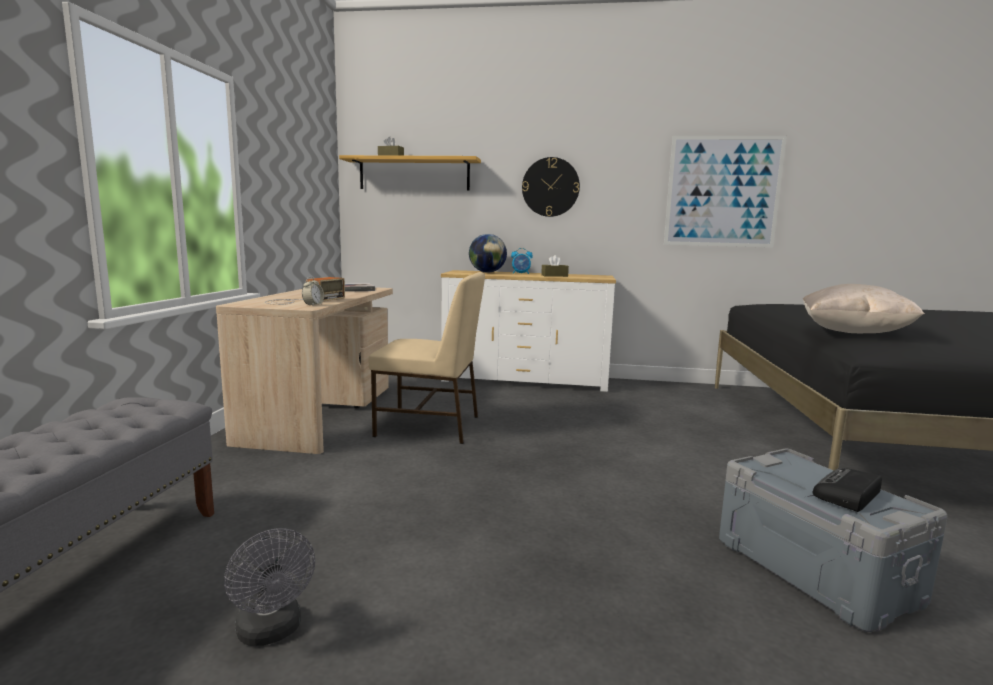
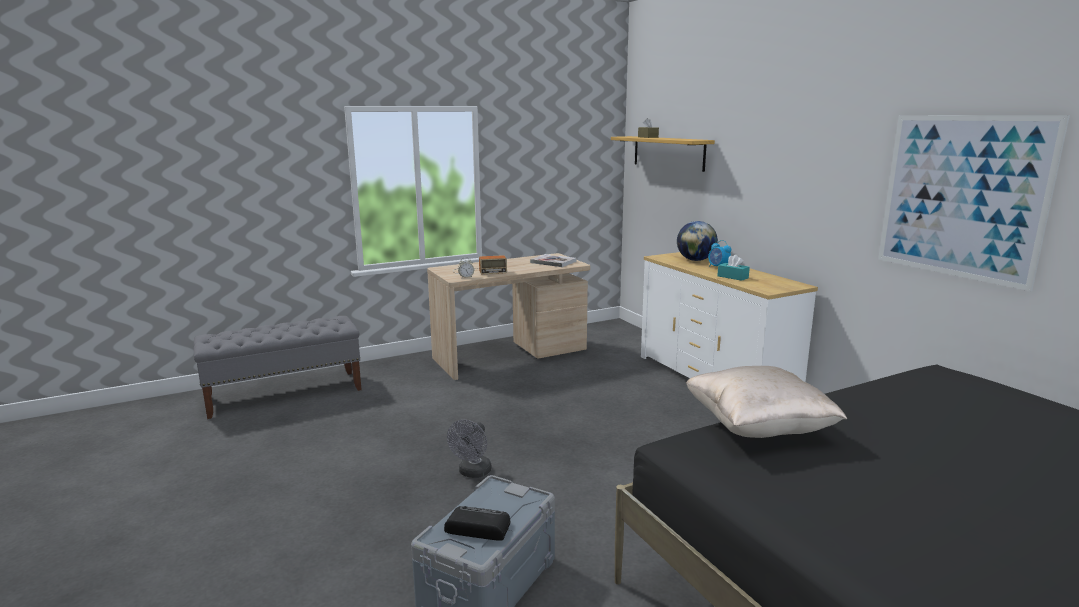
camera: 55 degrees right, 5 degrees up
grey fan [224,528,315,646] -> grey fan moved to [447,420,491,478]
beige chair [369,272,485,444] -> none
wall clock [522,157,580,217] -> none
brown tissue box [541,255,569,277] -> turquoise tissue box [717,254,750,281]

